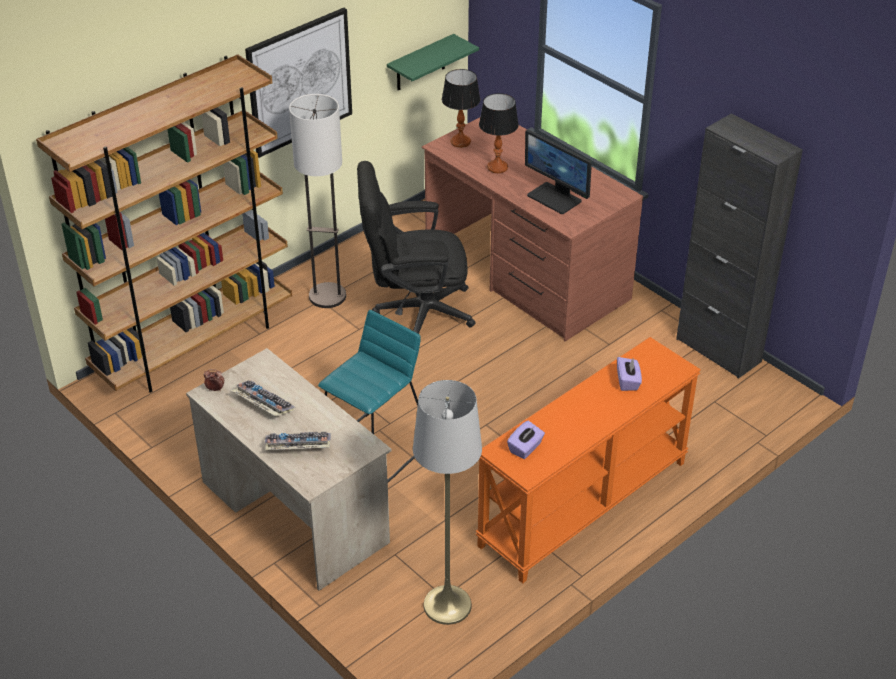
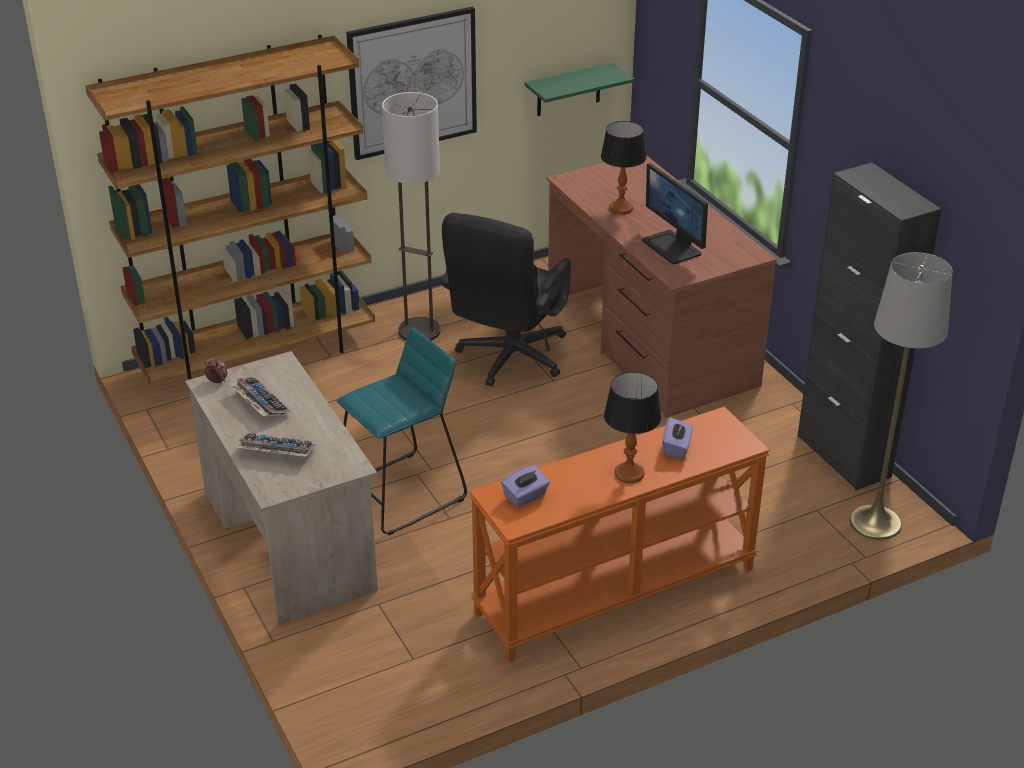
camera: 15 degrees right, 5 degrees down
black office chair [357,161,476,334] -> black office chair turned 75 degrees counterclockwise [441,213,571,386]
grey floor lamp [413,380,482,625] -> grey floor lamp moved to [849,252,953,540]
table lamp [442,69,480,148] -> table lamp moved to [604,372,661,483]

